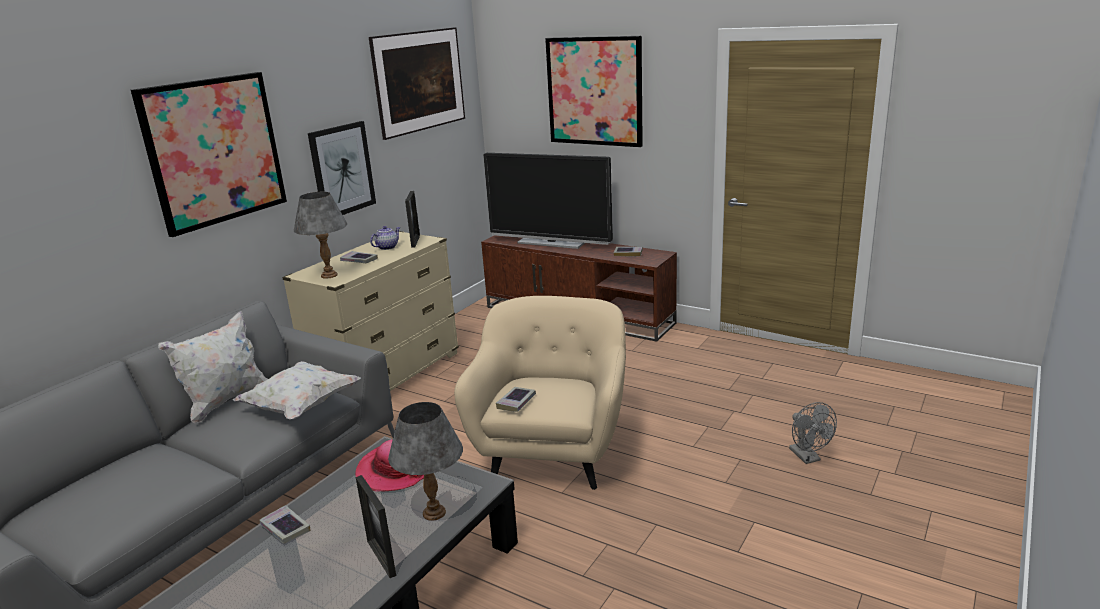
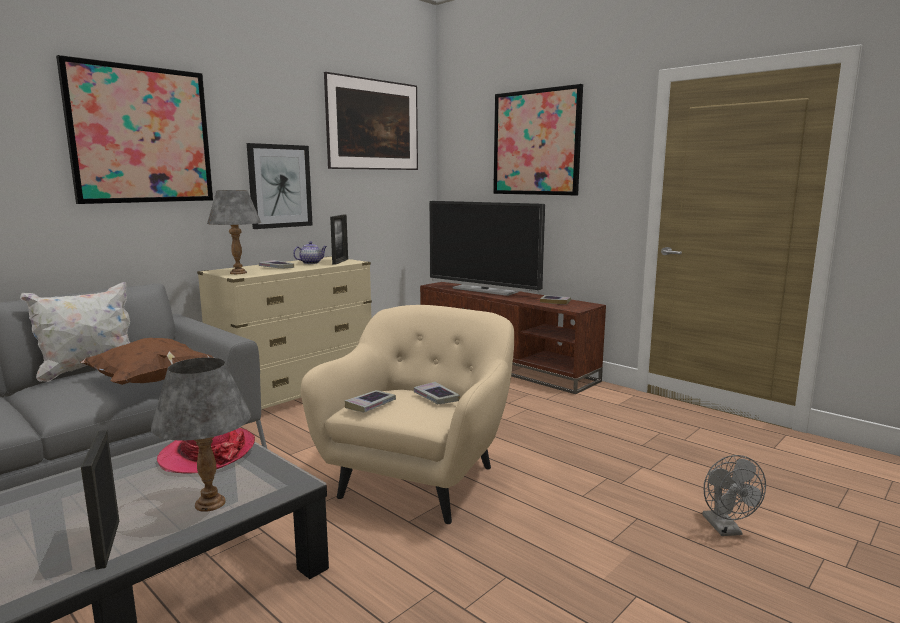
camera: 10 degrees right, 10 degrees down
white pillow [233,361,361,419] -> brown pillow [80,338,215,385]
book [259,505,310,544] -> book moved to [414,382,460,404]

